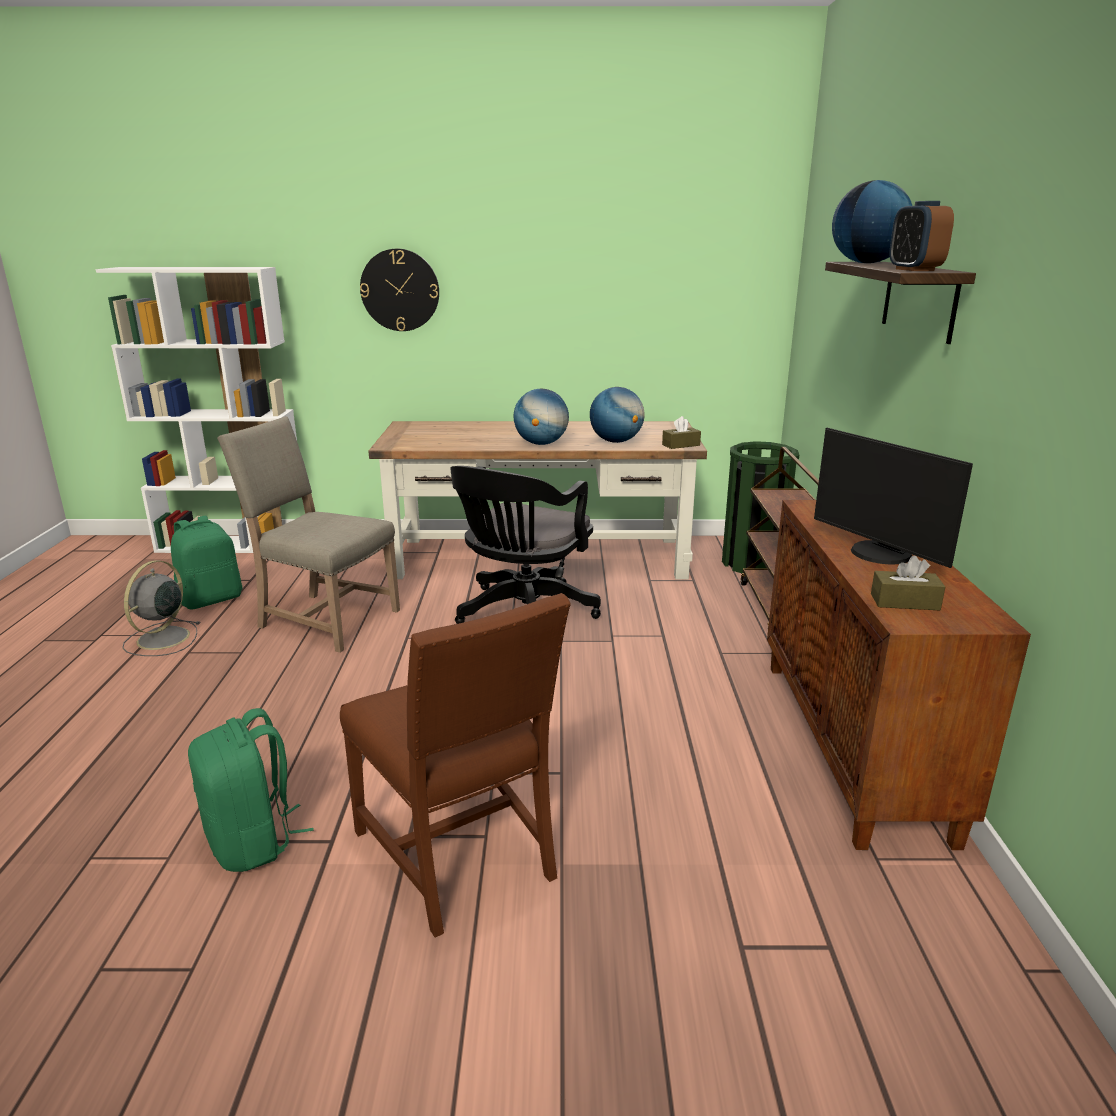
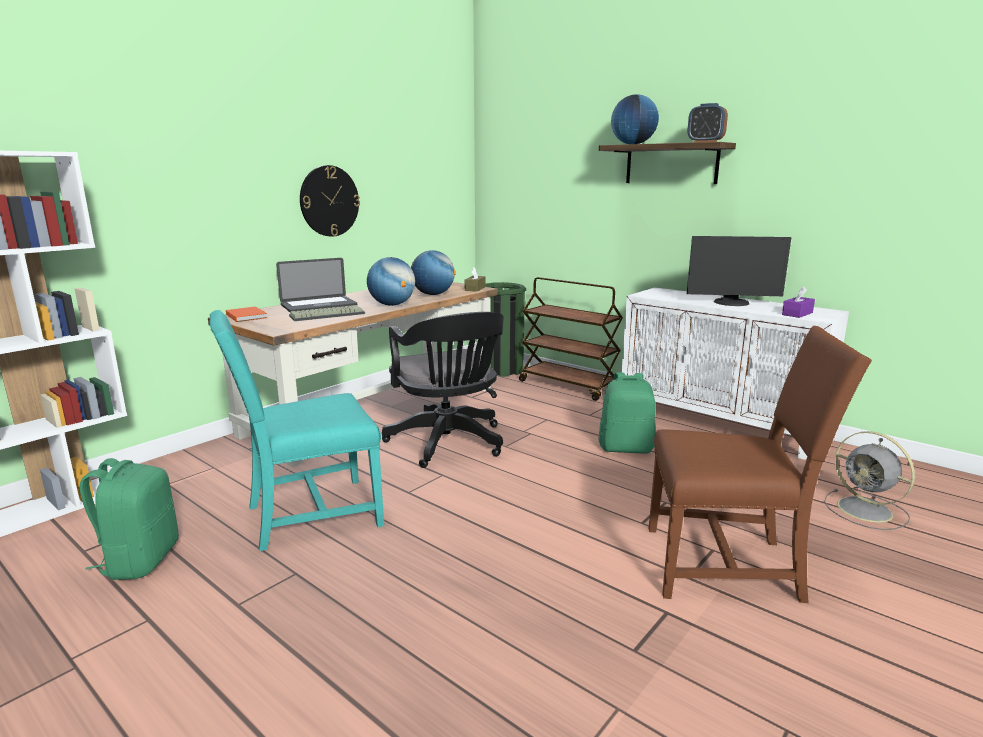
camera: 50 degrees left, 5 degrees down
grey fan [122,560,200,656] -> grey fan moved to [824,431,915,530]
green backpack [188,708,314,872] -> green backpack moved to [599,372,656,454]
beige chair [217,416,400,653] -> turquoise chair [210,310,384,551]
wall clock [360,249,439,331] -> wall clock moved to [300,165,360,237]
brown cabinet [767,500,1031,850] -> white cabinet [622,287,849,460]
brown tissue box [871,556,945,610] -> purple tissue box [782,286,815,318]
none -> orange book [226,307,267,322]
none -> laptop [276,258,357,313]
none -> keyboard [289,305,365,321]

